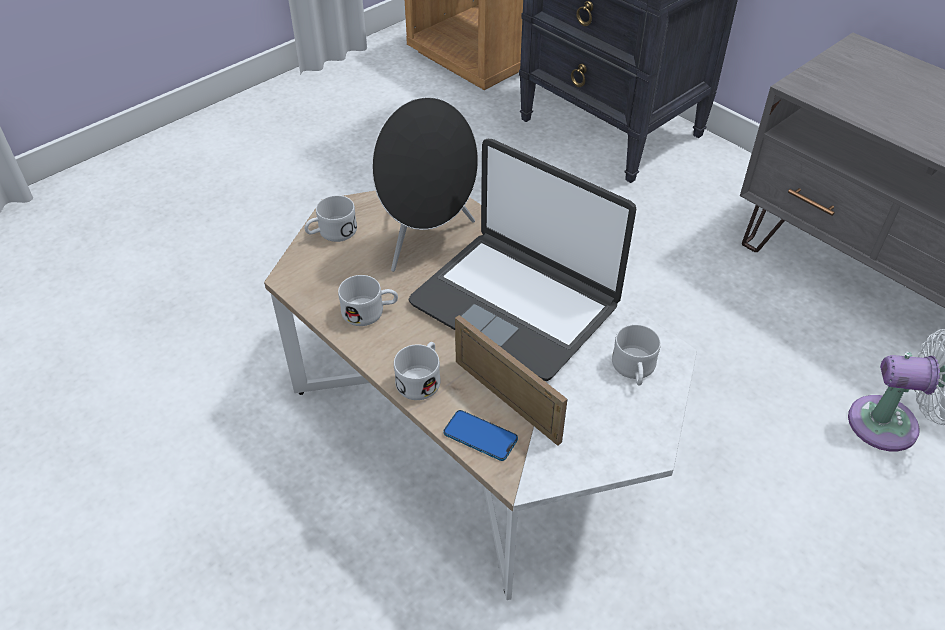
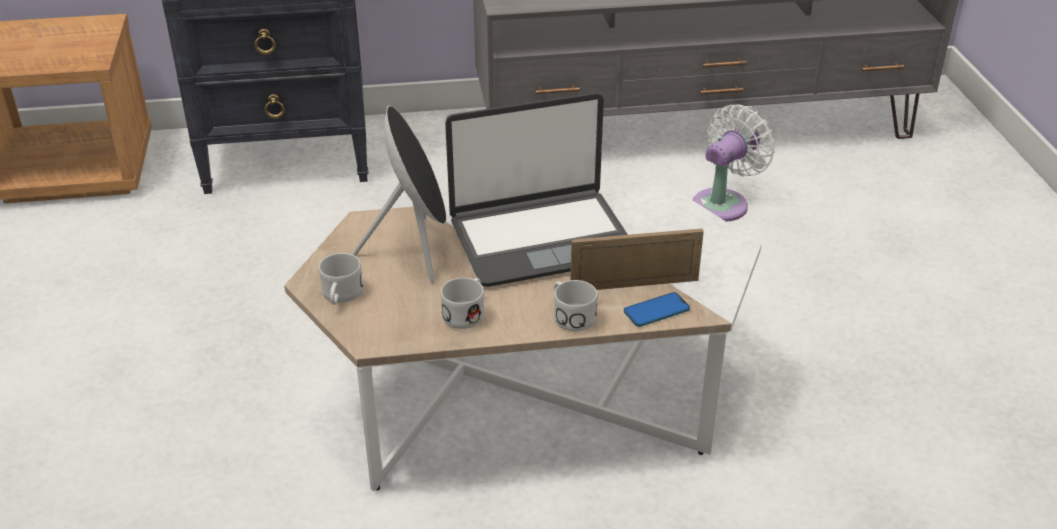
camera: 55 degrees left, 10 degrees down
white mug [612,324,661,386] -> none

